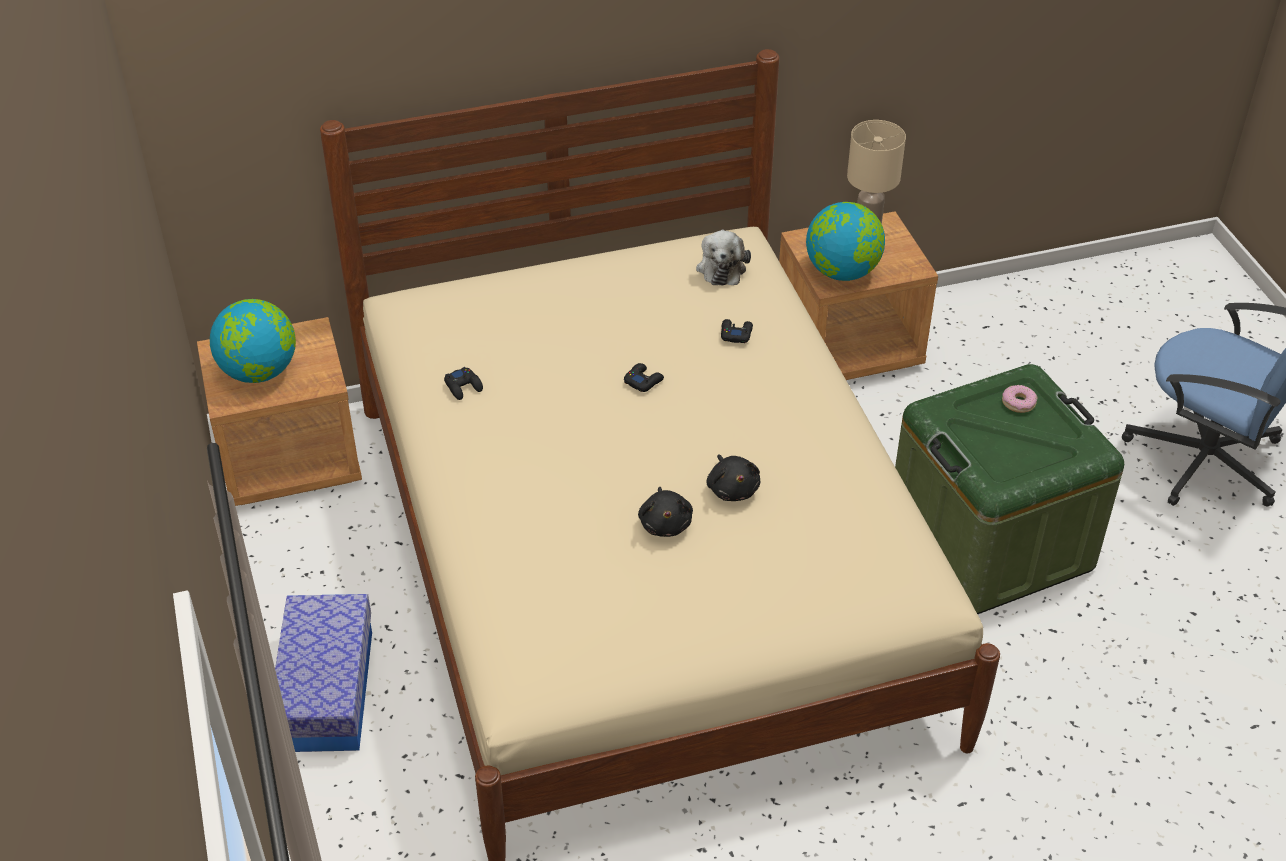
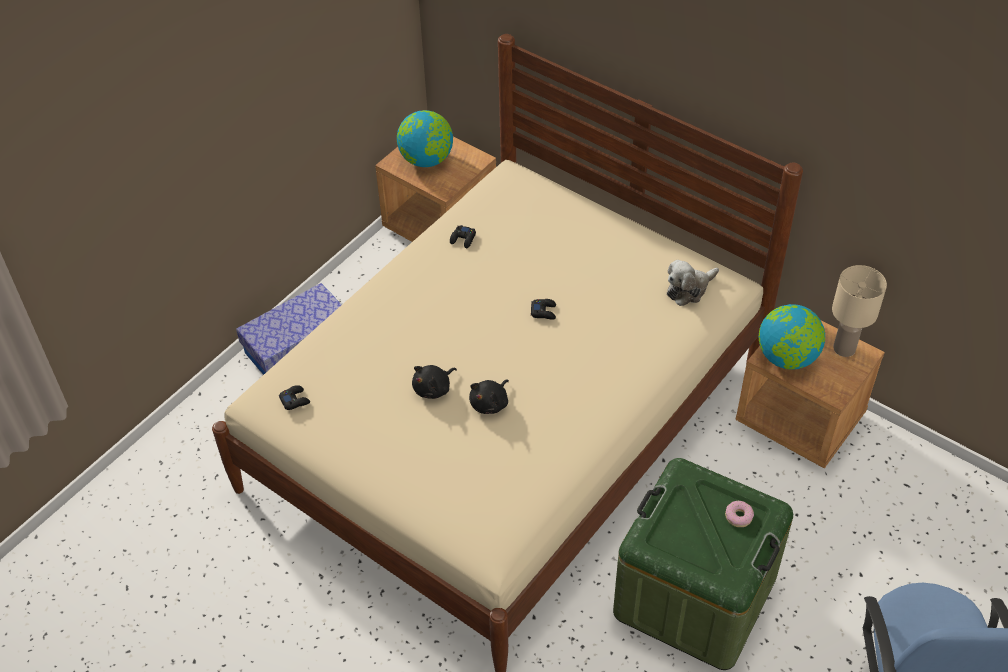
camera: 55 degrees right, 5 degrees up
black game controller [721,319,753,343] -> black game controller moved to [279,385,310,410]

